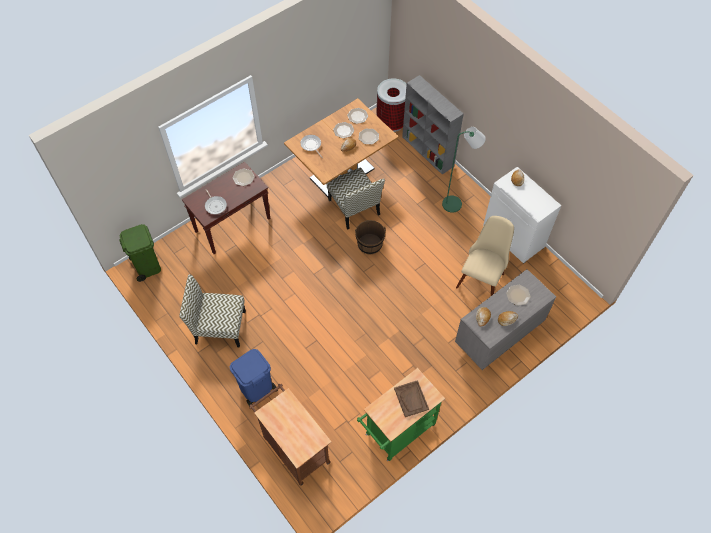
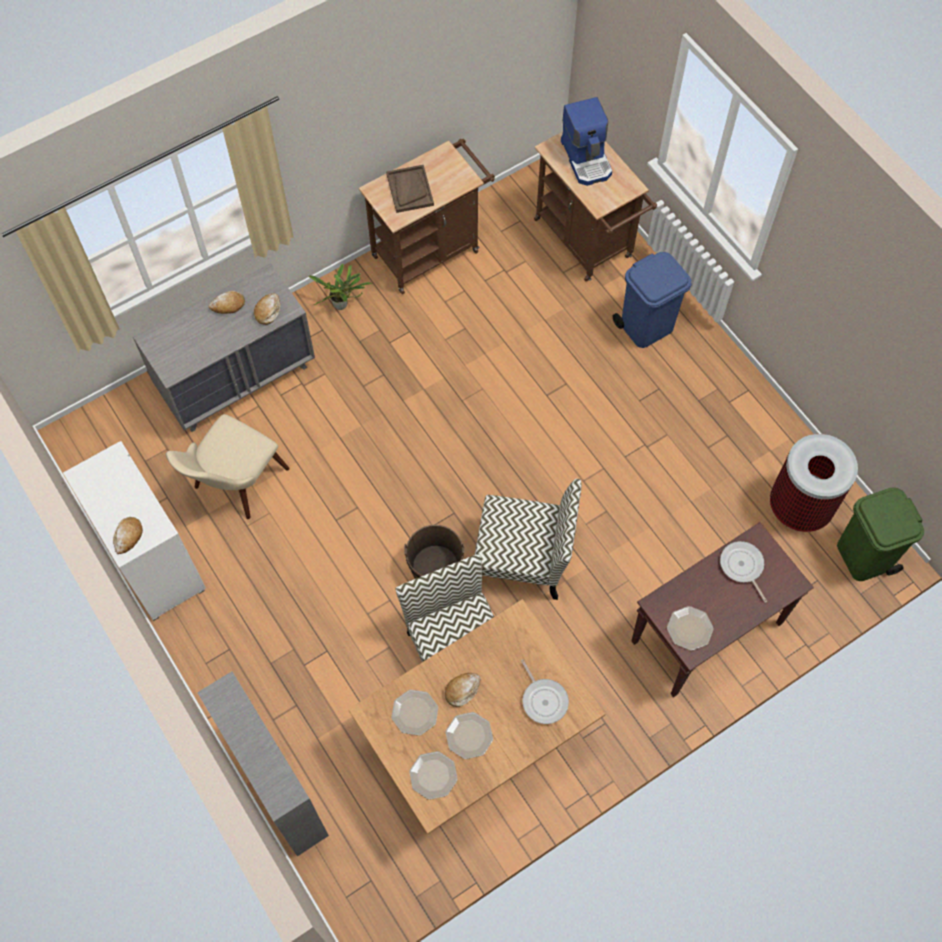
camera: 175 degrees left, 5 degrees up
chair [179,274,246,347] -> chair moved to [475,479,582,600]
green cart [357,368,445,461] -> brown cart [359,139,495,294]
trash can [376,78,407,132] -> trash can moved to [770,434,858,532]
green floor lamp [442,127,486,213] -> none
plate [506,285,531,306] -> none
none -> potted plant [309,264,372,310]
none -> coffee machine [561,97,612,186]

